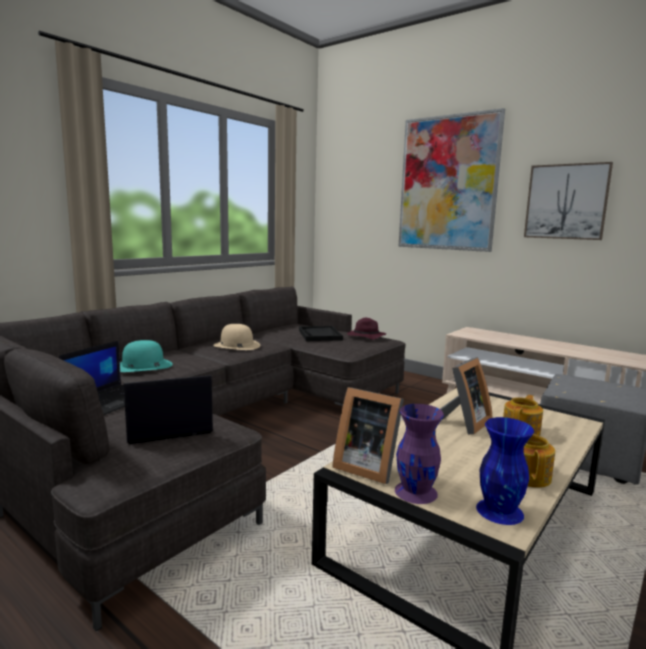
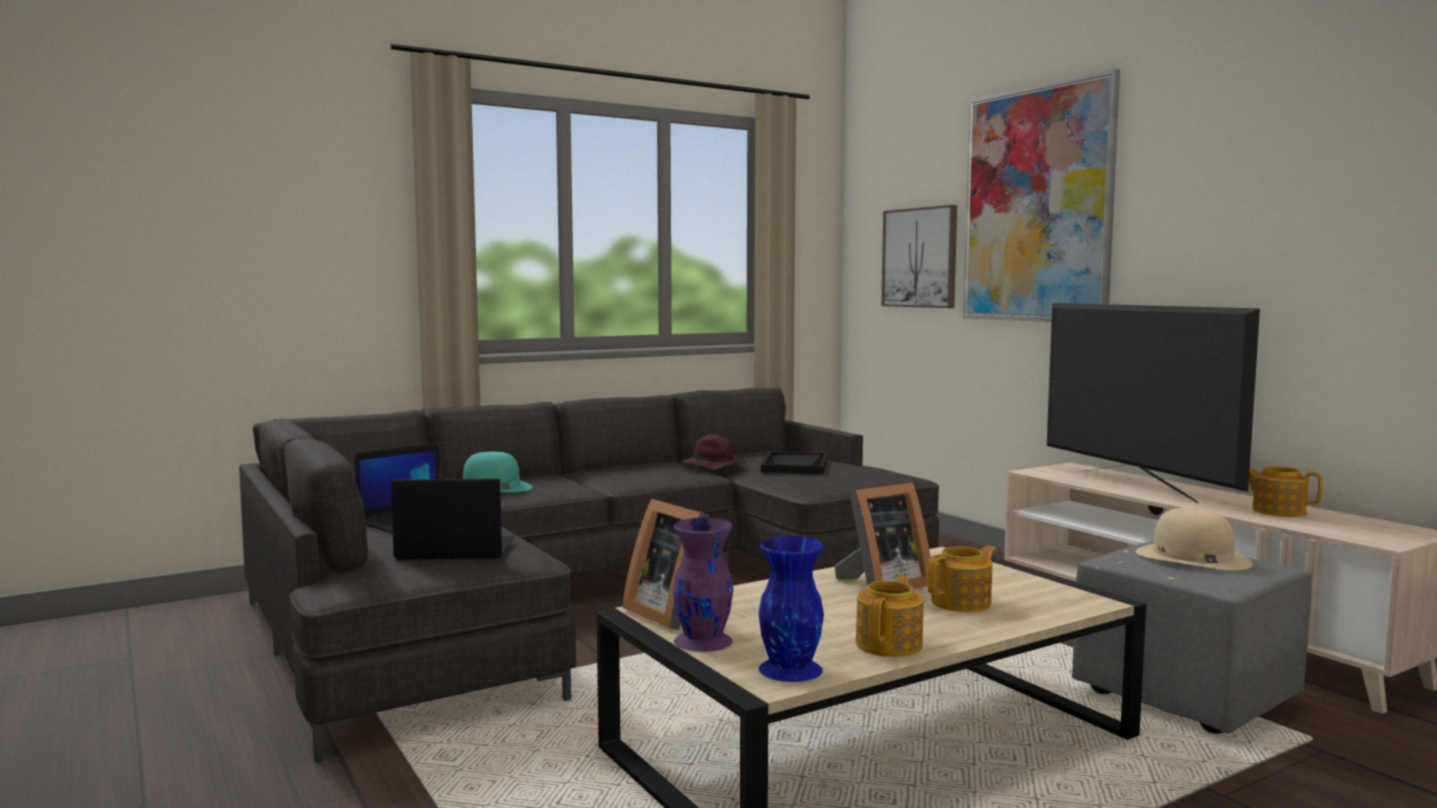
camera: 20 degrees right, 5 degrees down
beige hat [213,324,260,350] -> beige hat moved to [1136,508,1253,570]
purple hat [347,318,386,340] -> purple hat moved to [681,434,747,470]
picture [524,162,613,240] -> picture moved to [881,205,957,308]
none -> television [1047,303,1260,504]
none -> teapot [1249,466,1323,517]

